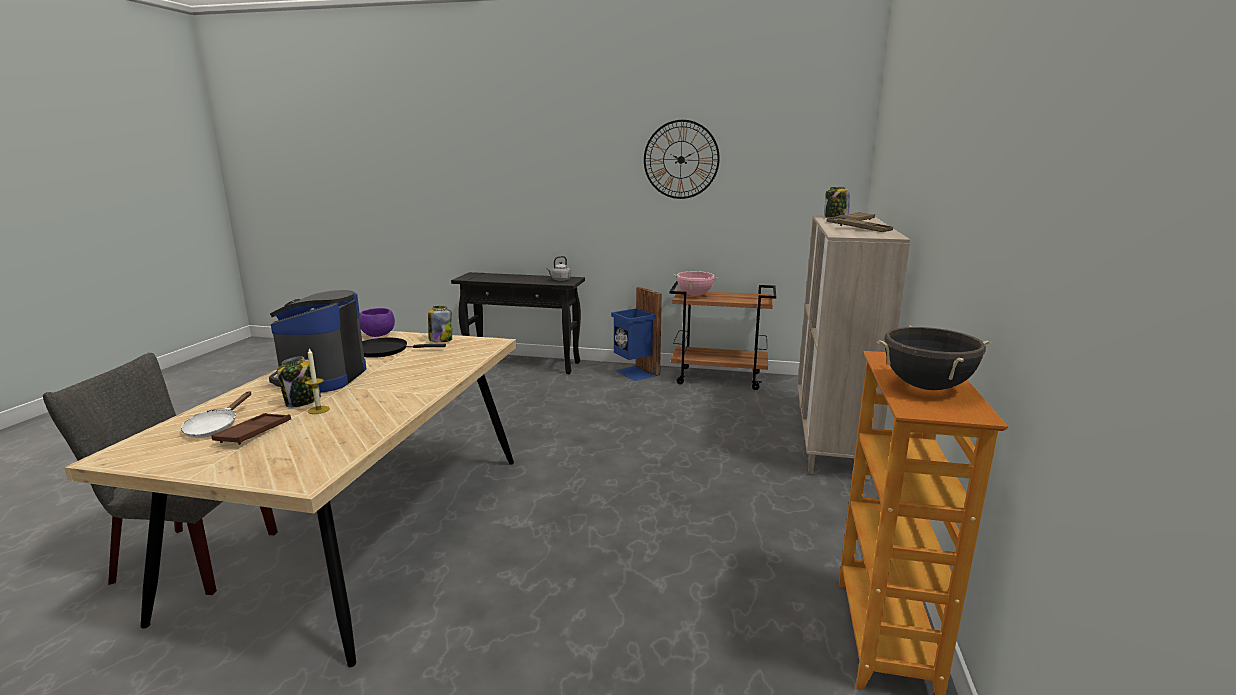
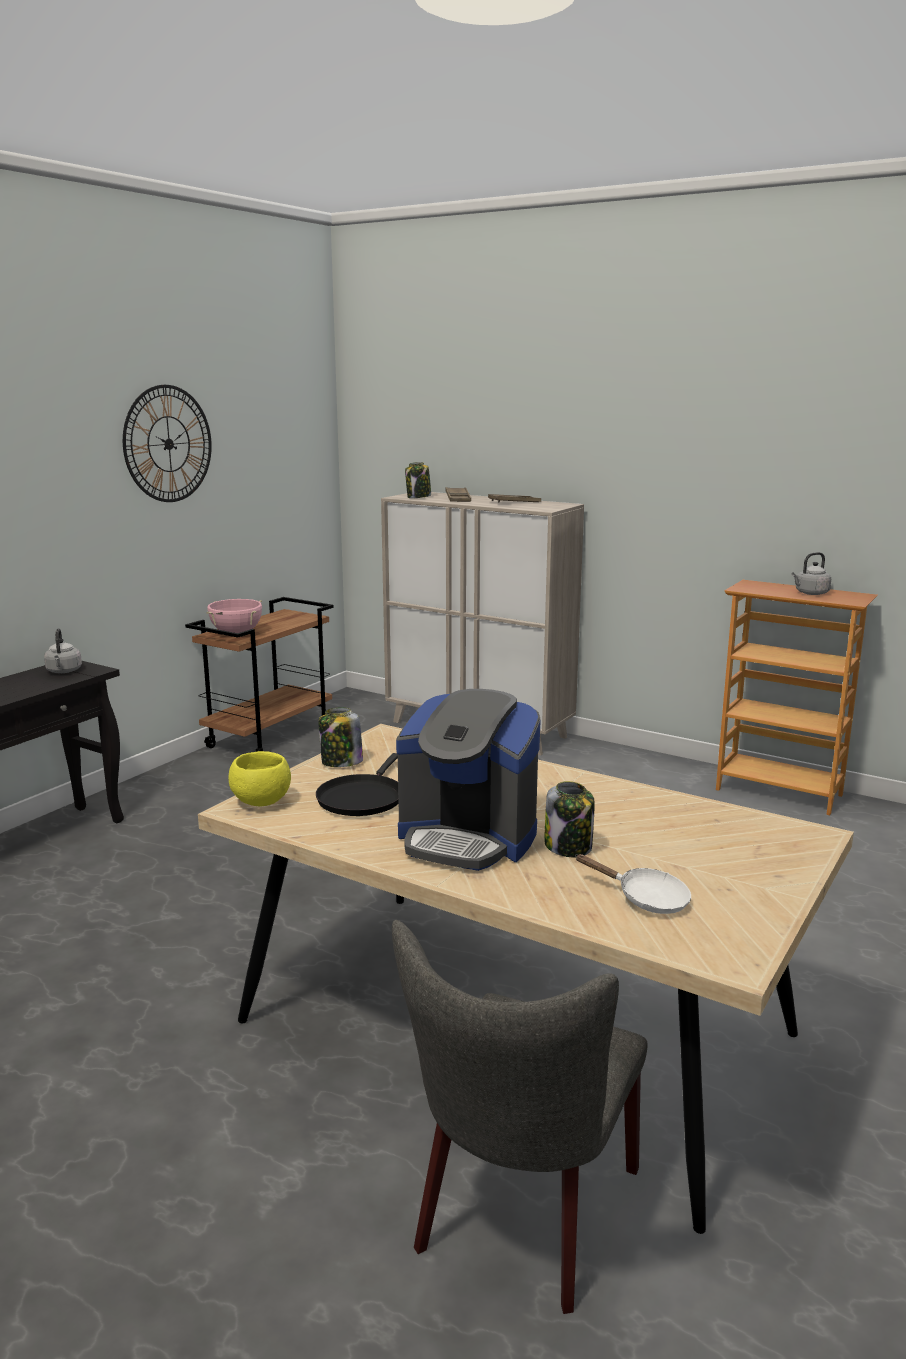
camera: 70 degrees left, 0 degrees up
brown tray [211,413,291,445] -> none
candle [305,349,330,414] -> none
purple bowl [359,308,395,337] -> yellow bowl [229,751,291,806]
blue trash can [611,287,662,381] -> none
black cooking pot [876,326,991,390] -> grey kettle [791,552,831,595]

